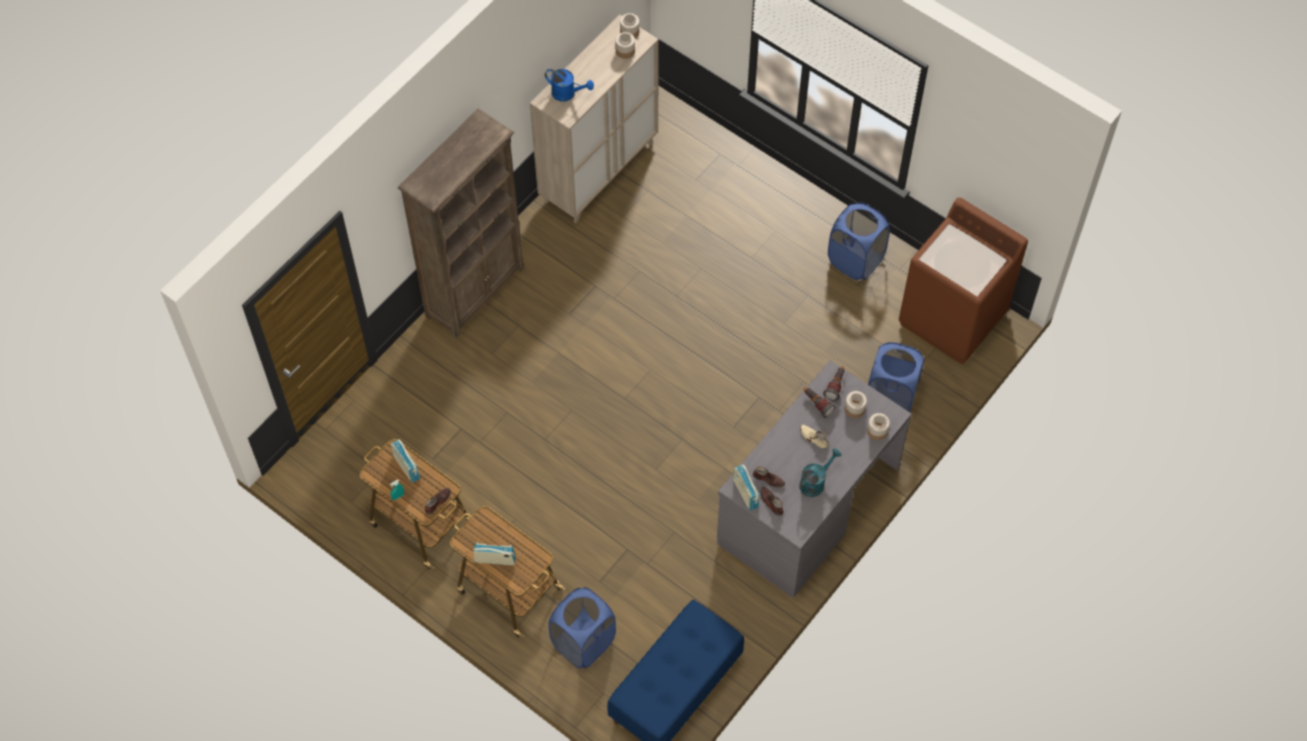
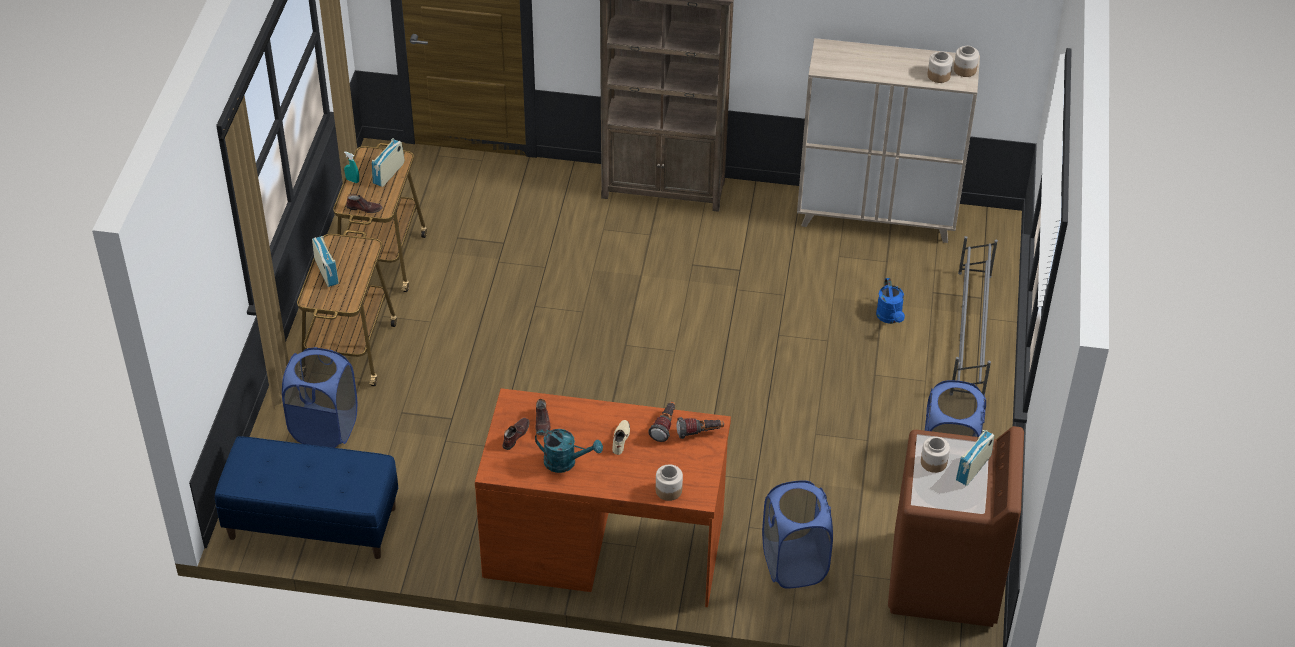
camera: 60 degrees right, 15 degrees down
blue watering can [545,69,594,101] -> blue watering can moved to [876,278,905,324]
grey desk [717,360,912,598] -> brown desk [475,388,731,607]
radio [733,465,759,511] -> radio moved to [956,430,994,486]
jar [845,391,867,418] -> jar moved to [921,437,950,473]
none -> grey shoe rack [952,236,998,395]

